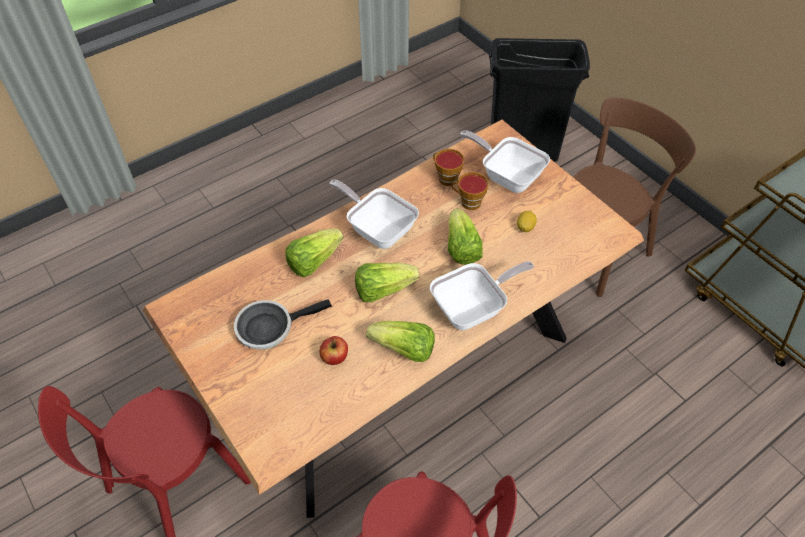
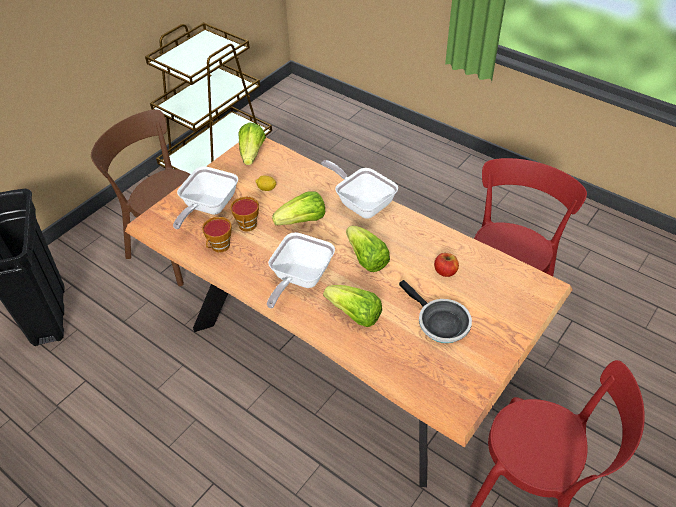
camera: 105 degrees left, 5 degrees down
lettuce [366,321,435,362] -> lettuce moved to [238,122,266,165]

